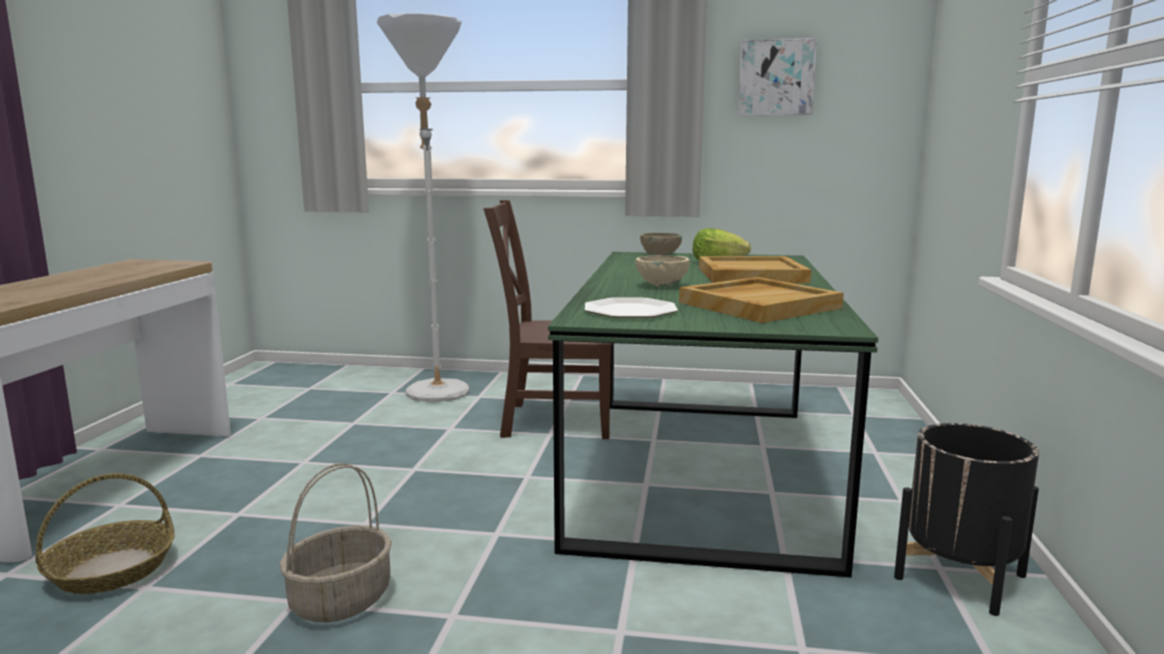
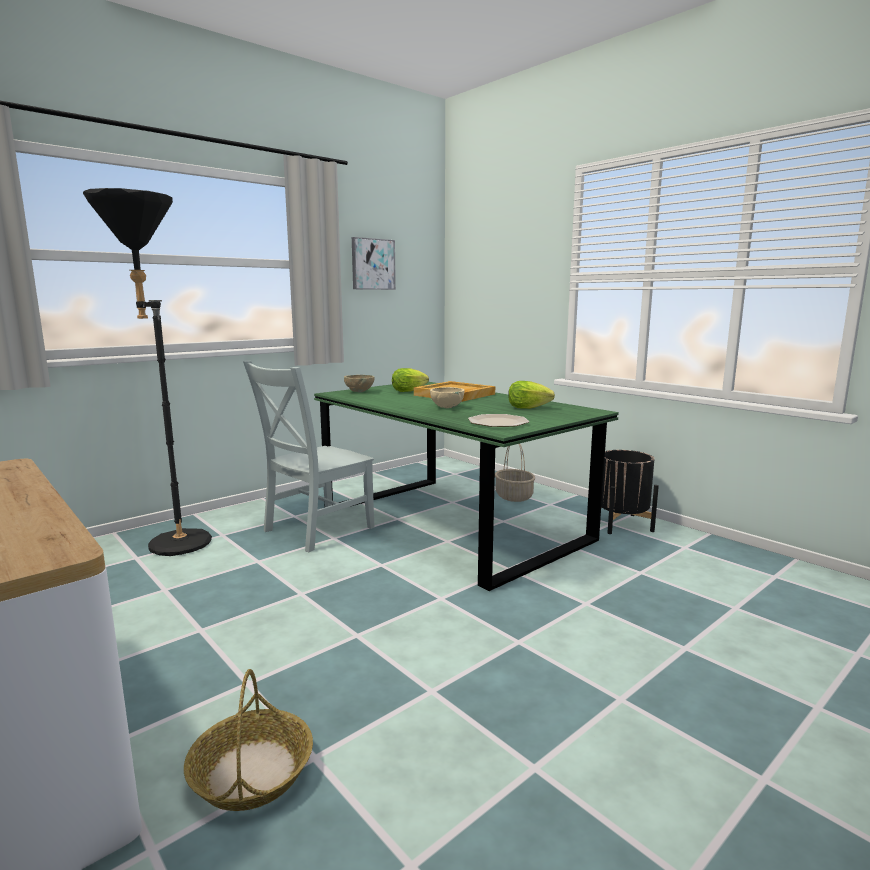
camera: 50 degrees left, 0 degrees up
basket [279,463,392,623] -> basket moved to [495,444,535,502]
white floor lamp [377,13,469,402] -> black floor lamp [83,188,212,556]
brown chair [483,200,612,439] -> grey chair [243,361,375,552]
beige tray [679,277,844,323] -> lettuce [508,381,555,409]

